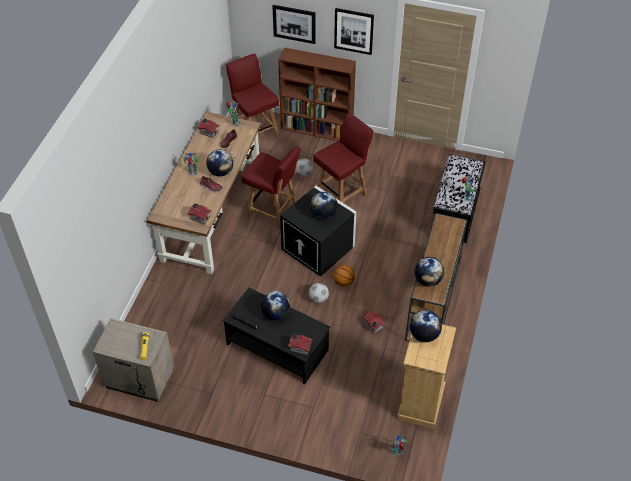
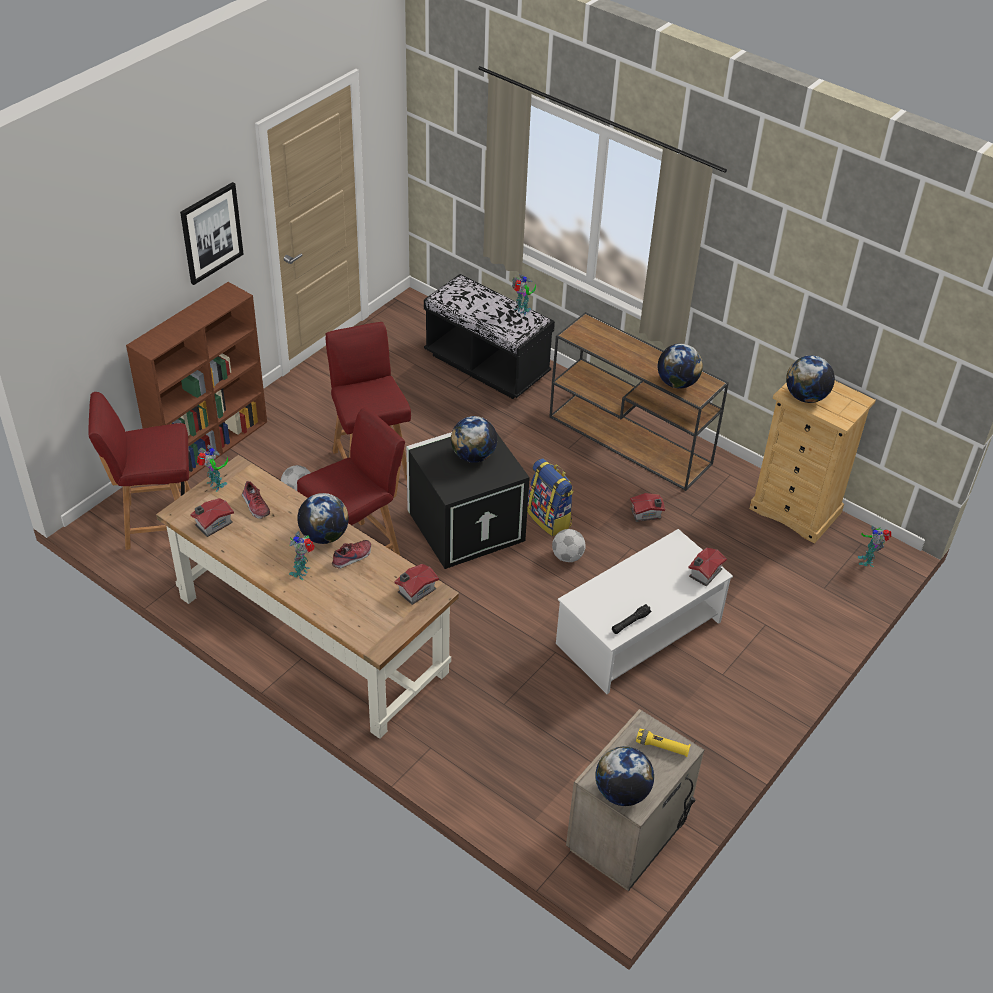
camera: 70 degrees left, 5 degrees down
black coffee table [222,288,330,385] -> white coffee table [556,529,733,694]
globe [261,291,290,320] -> globe moved to [595,746,654,806]
picture [272,5,315,44] -> none
basketball [333,265,355,287] -> backpack [527,458,574,536]

